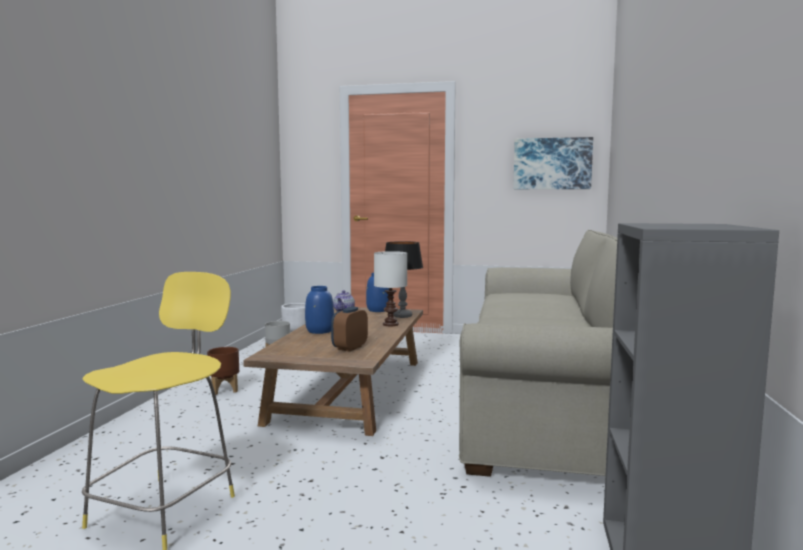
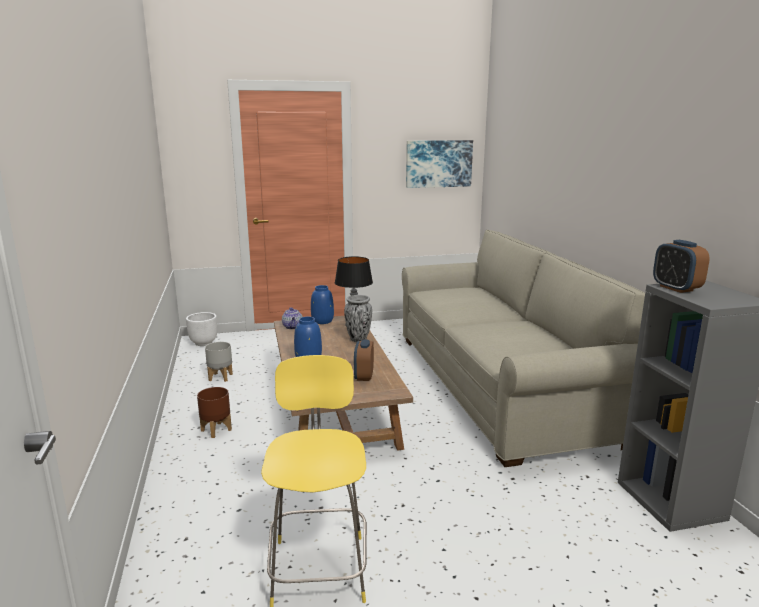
camera: 25 degrees left, 10 degrees up
white table lamp [374,251,407,326] -> vase [344,295,372,342]
none -> alarm clock [653,240,710,293]

